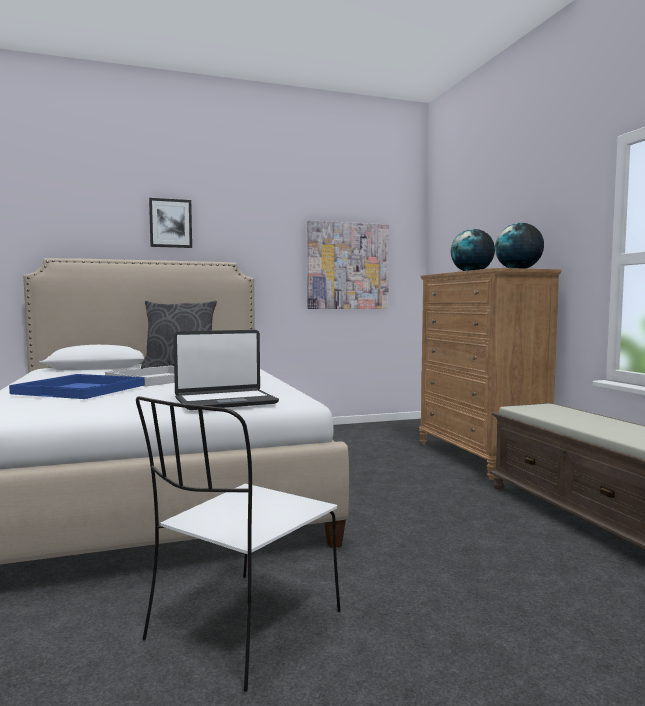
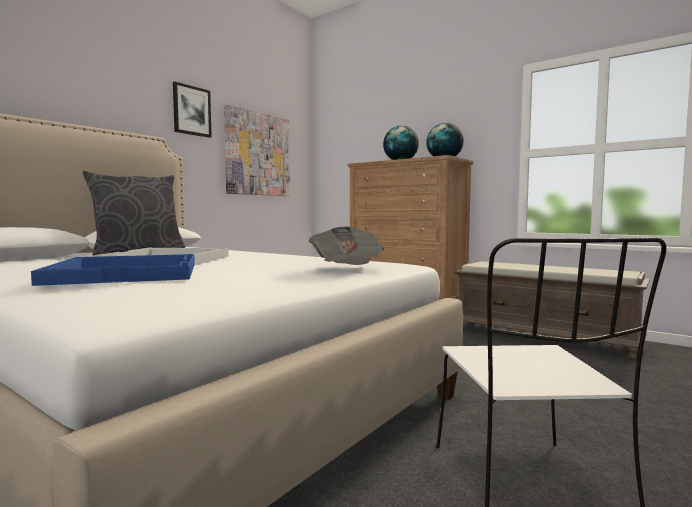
camera: 35 degrees left, 0 degrees up
picture [149,198,192,248] -> picture moved to [173,82,212,138]
laptop [173,330,279,410] -> newspaper [309,227,384,265]

